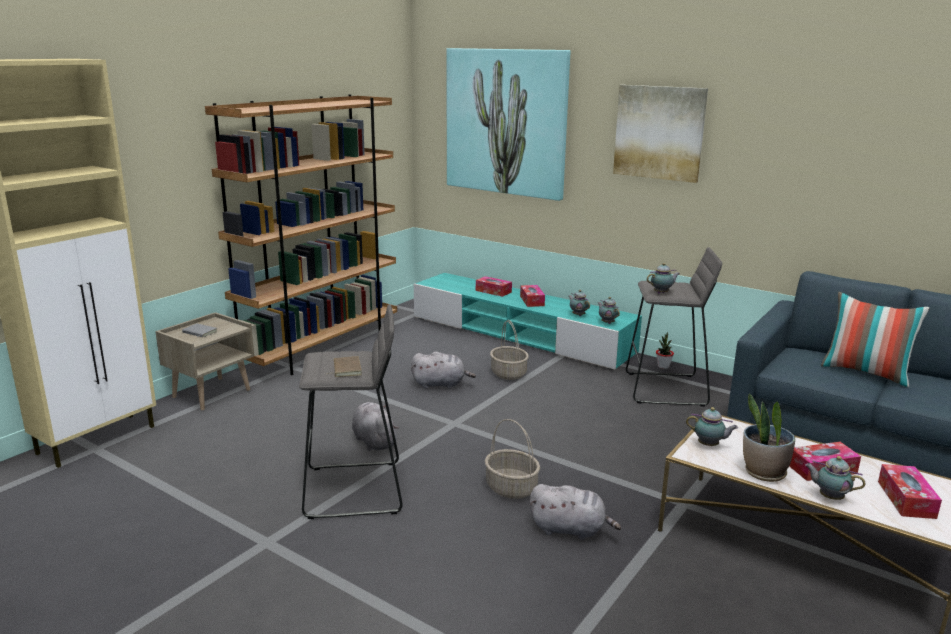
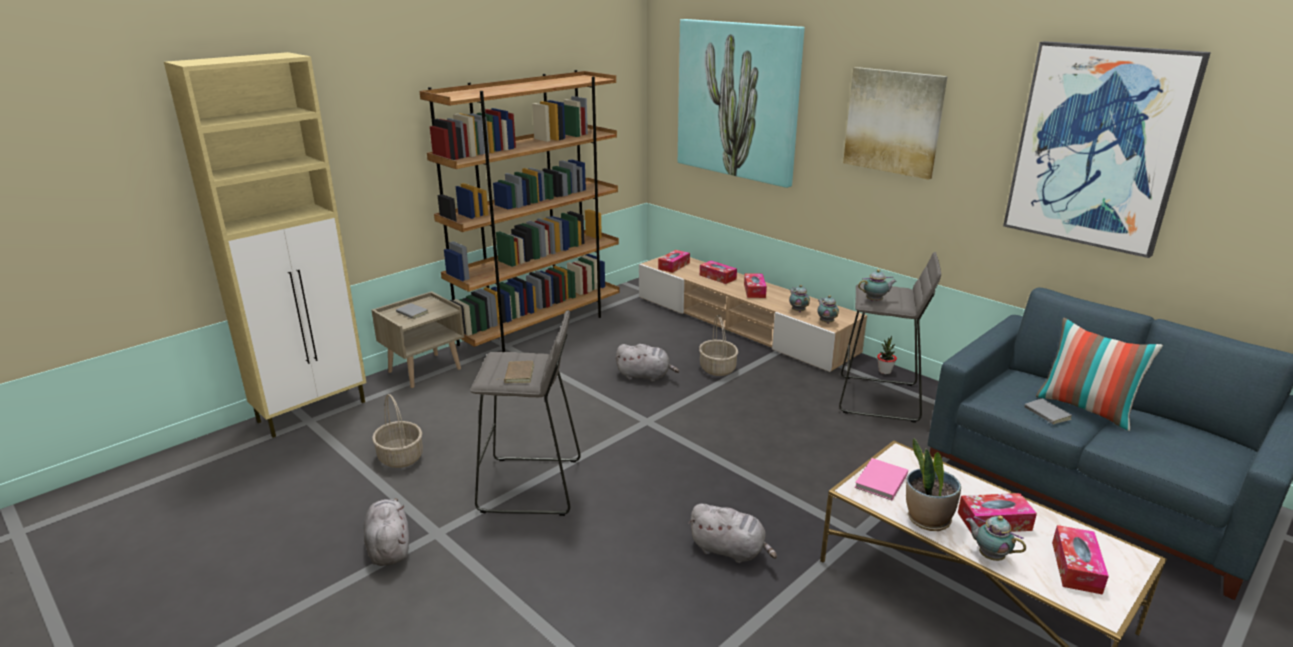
camera: 10 degrees right, 5 degrees up
grey plush toy [352,402,399,451] -> grey plush toy moved to [364,498,409,566]
turquoise tv stand [414,273,642,370] -> beige tv stand [639,255,867,372]
basket [485,419,540,499] -> basket moved to [372,394,423,468]
teapot [686,407,738,446] -> pink book [855,458,908,500]
none -> tissue box [658,250,690,273]
none -> picture [1003,41,1211,258]
none -> grey book [1025,399,1072,425]

